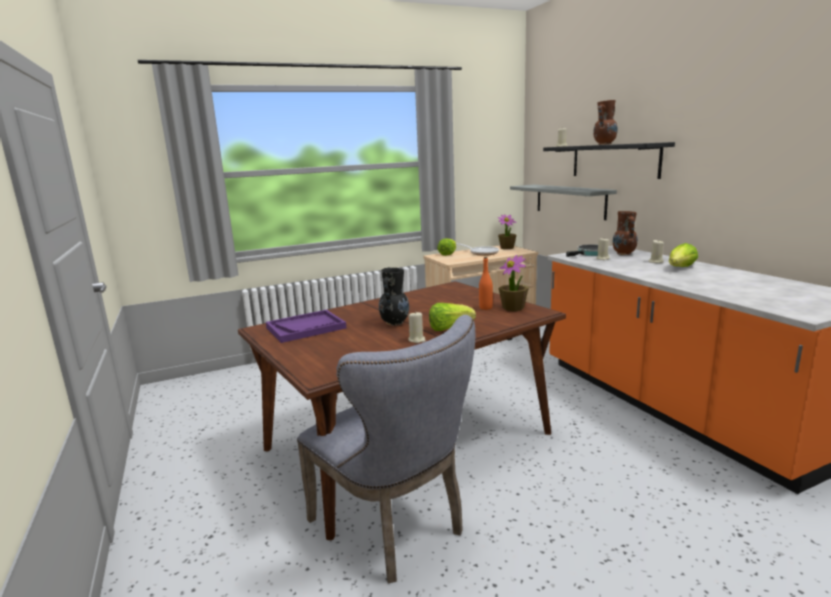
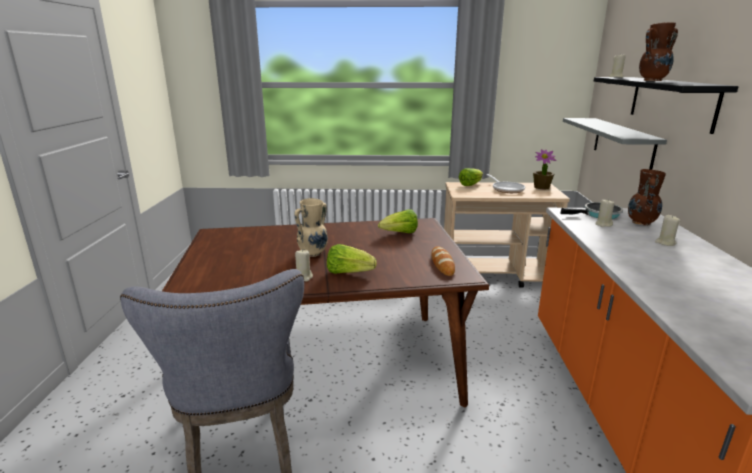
camera: 25 degrees right, 5 degrees up
purple tray [266,310,346,343] -> none
black vase [379,268,409,326] -> beige vase [294,198,328,257]
orange bottle [479,257,493,310] -> none
potted plant [499,255,529,311] -> bread [431,246,455,276]
lettuce [669,243,698,267] -> lettuce moved to [378,209,418,233]

